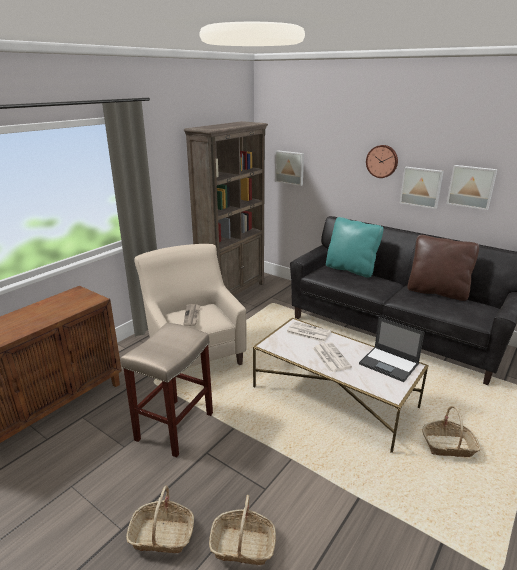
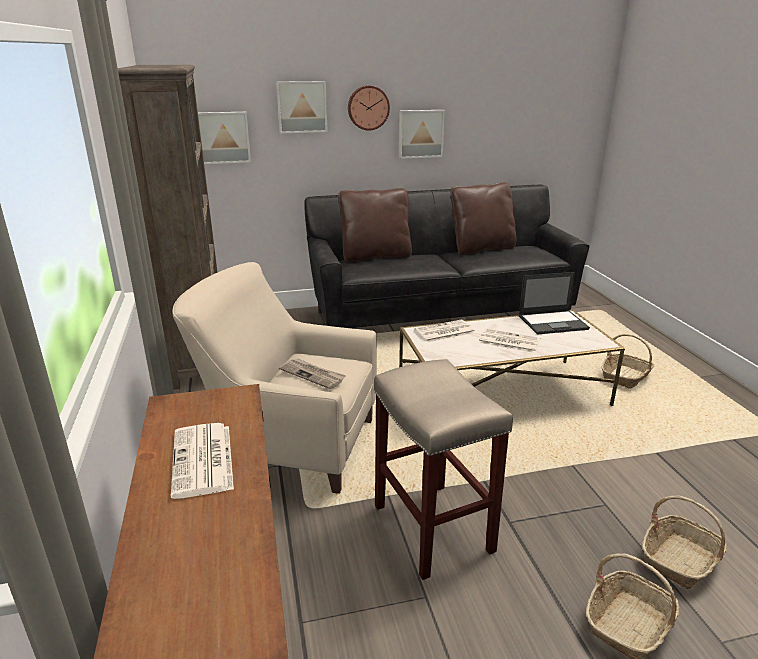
camera: 50 degrees left, 0 degrees up
turquoise pillow [326,217,384,278] -> brown pillow [338,188,412,262]
picture [447,165,498,210] -> picture moved to [276,81,328,133]
none -> newspaper [171,423,234,499]

